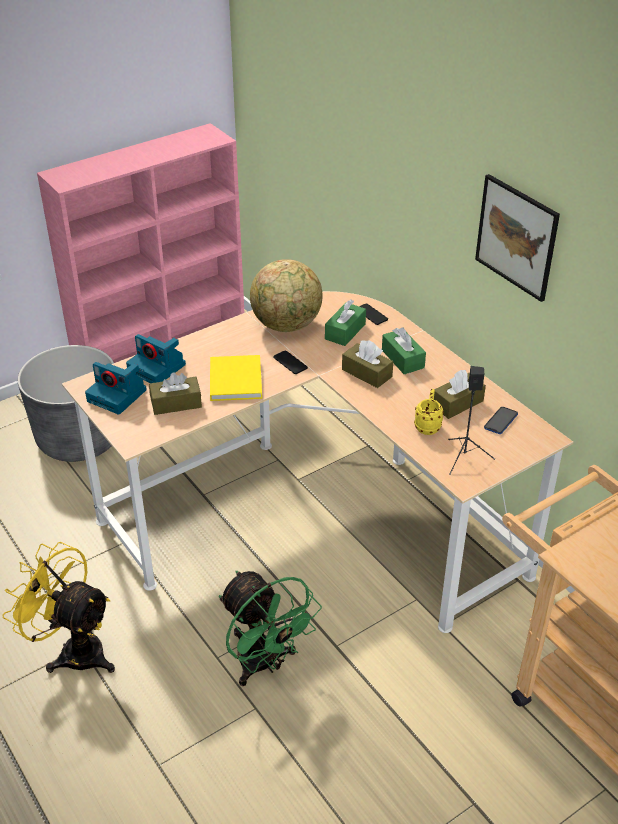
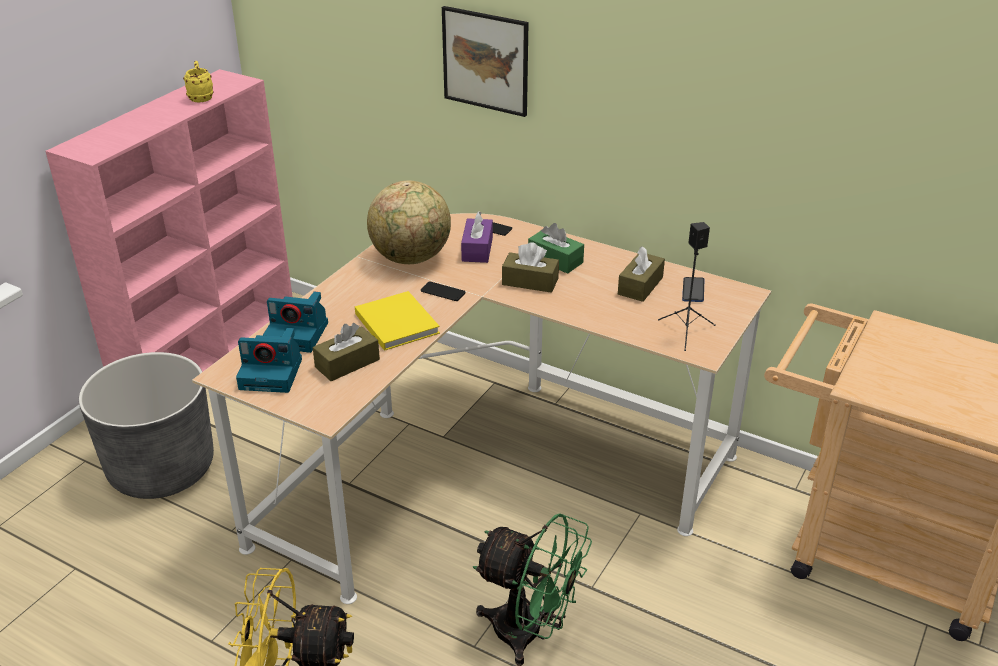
camera: 25 degrees left, 5 degrees down
green tissue box [325,299,366,346] -> purple tissue box [461,211,493,263]
yellow mug [414,389,444,435] -> yellow mug moved to [183,61,214,102]
picture [475,174,560,302] -> picture moved to [442,6,529,117]

